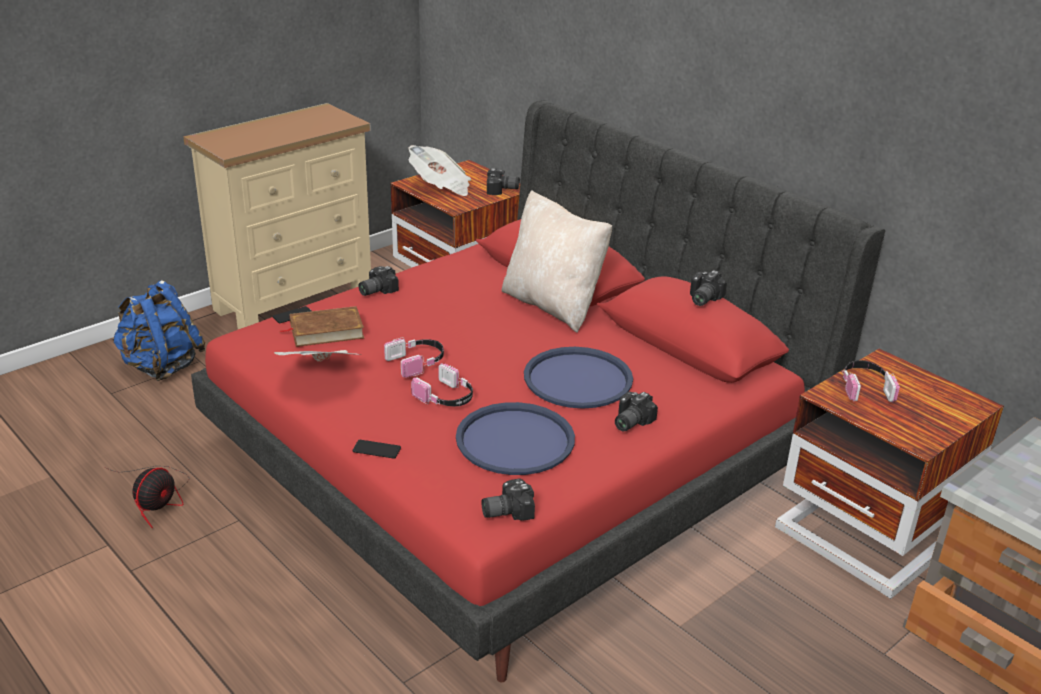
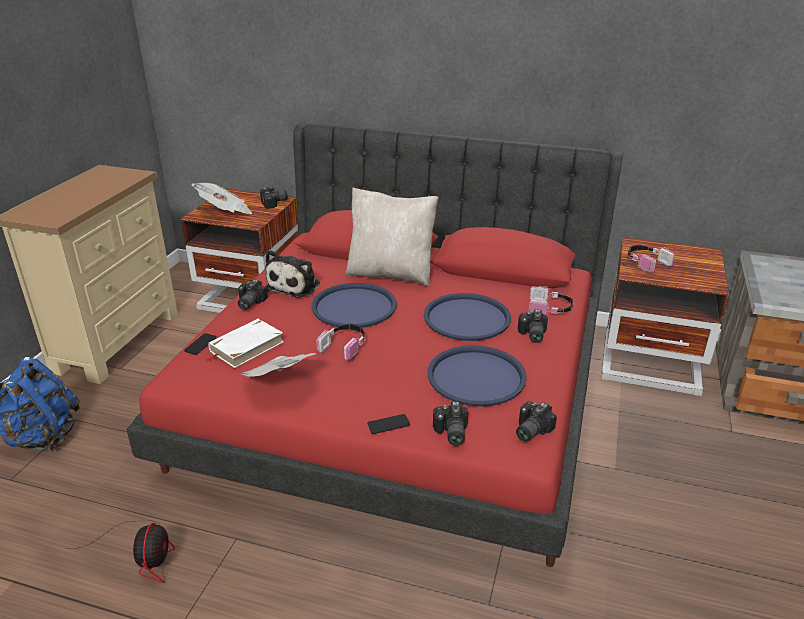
camera: 30 degrees left, 0 degrees up
brown book [279,306,364,347] -> white book [206,319,284,368]
headphones [411,363,473,406] -> headphones moved to [529,286,573,315]
camera [690,270,727,306] -> camera moved to [433,401,468,446]
none -> plush toy [266,250,320,298]
none -> blue tray [312,283,397,328]

